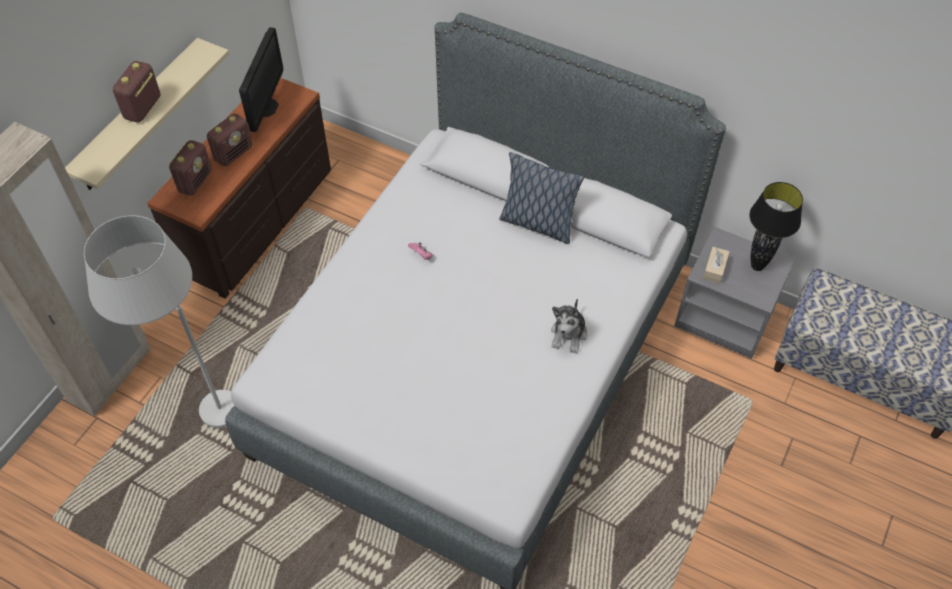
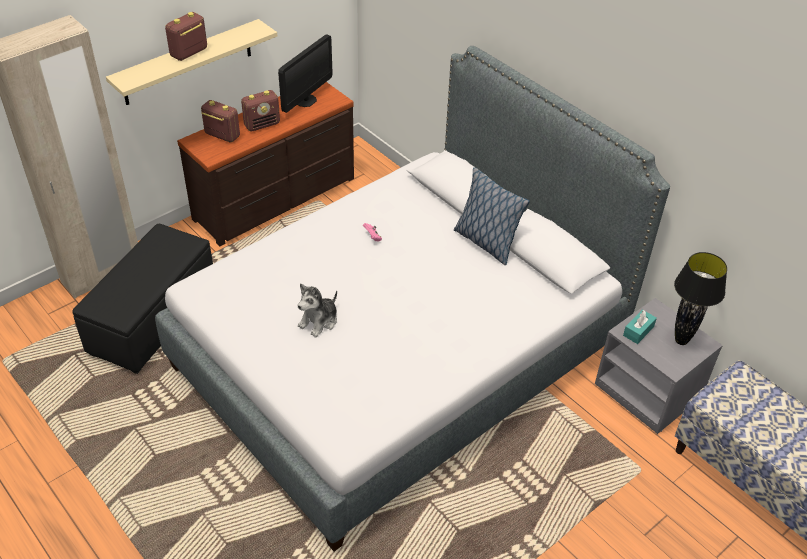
camera: 20 degrees right, 10 degrees down
white floor lamp [84,215,234,428] -> black ottoman [72,224,213,374]
radio [169,140,212,196] -> radio turned 105 degrees counterclockwise [201,100,240,142]
plush toy [551,298,587,354] -> plush toy moved to [298,284,337,337]
beige tissue box [703,247,730,284] -> turquoise tissue box [623,310,657,344]

